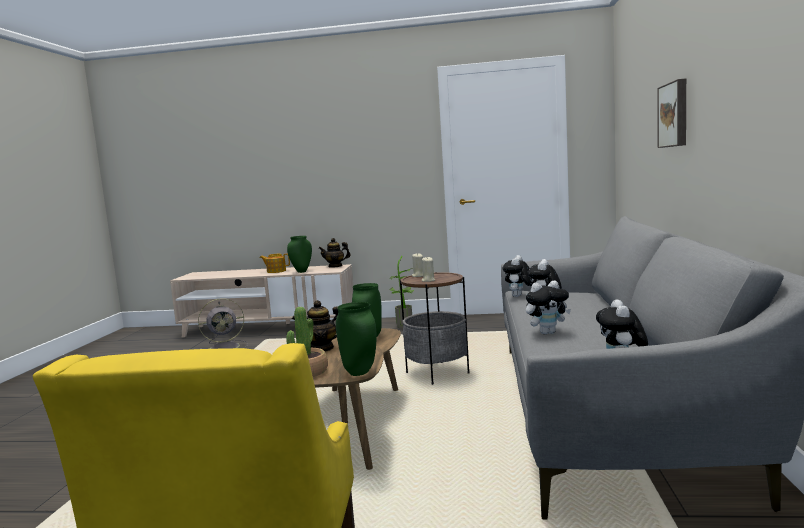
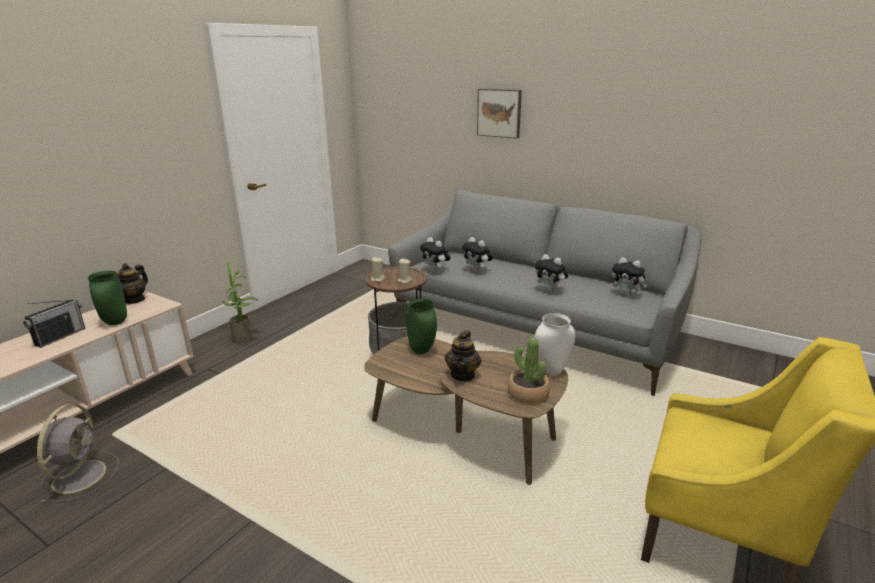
camera: 65 degrees left, 15 degrees up
teapot [260,254,290,273] -> radio [23,299,86,348]
green vase [336,302,377,376] -> white vase [534,313,575,376]
plush toy [526,281,571,334] -> plush toy turned 120 degrees clockwise [535,254,568,293]

